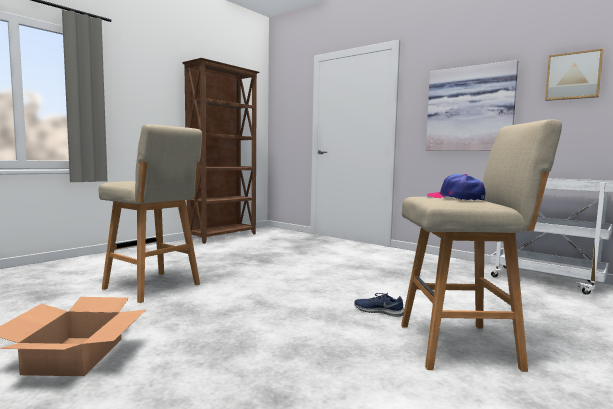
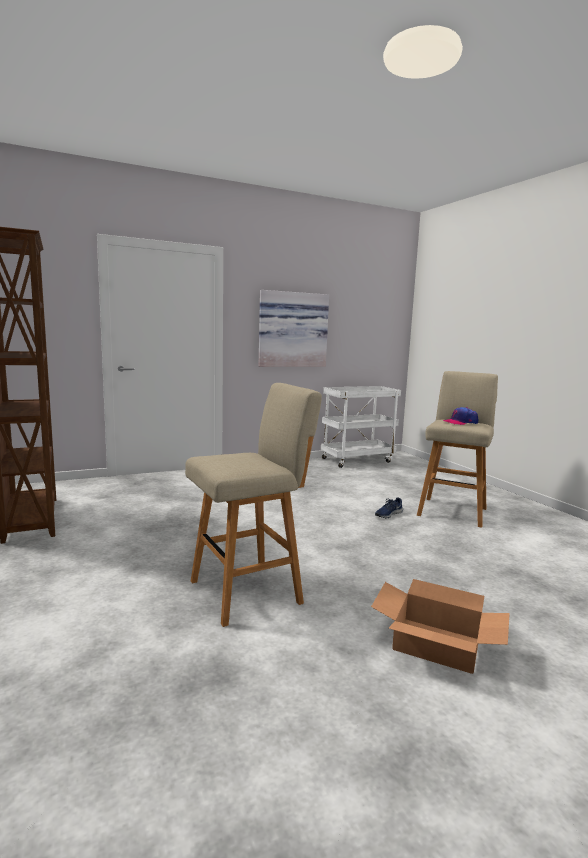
camera: 65 degrees left, 5 degrees up
picture [545,49,603,101] -> none

